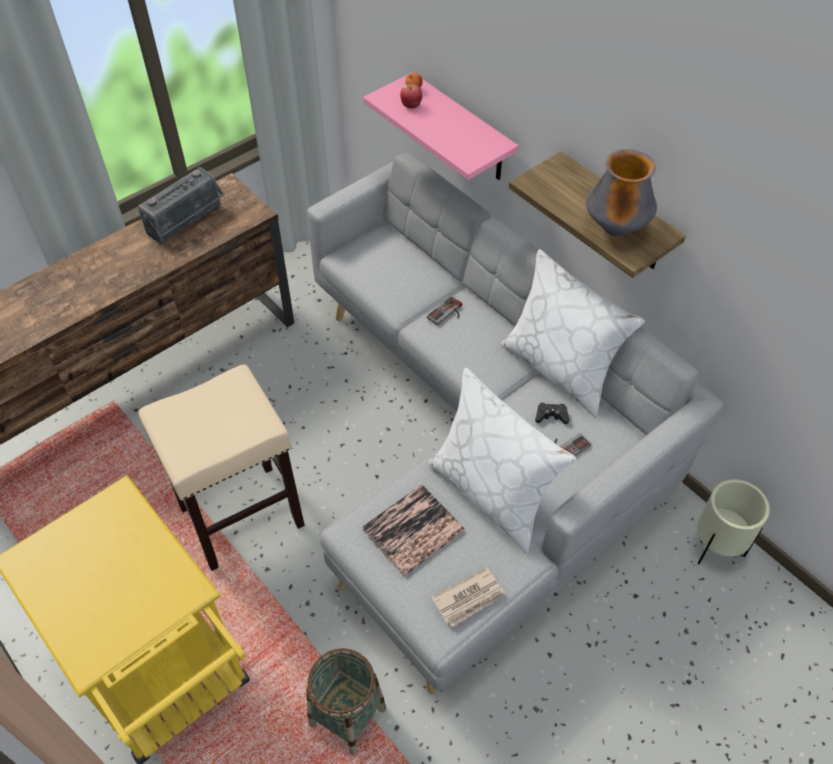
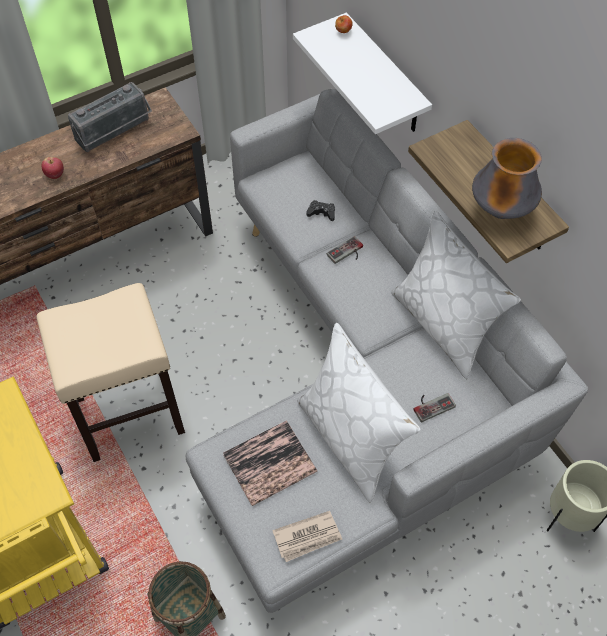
camera: 10 degrees right, 5 degrees up
pink shelf [363,72,519,180] -> white shelf [293,13,432,134]
apple [400,85,422,109] -> apple moved to [42,157,64,179]
black game controller [535,403,569,424] -> black game controller moved to [306,200,335,221]

